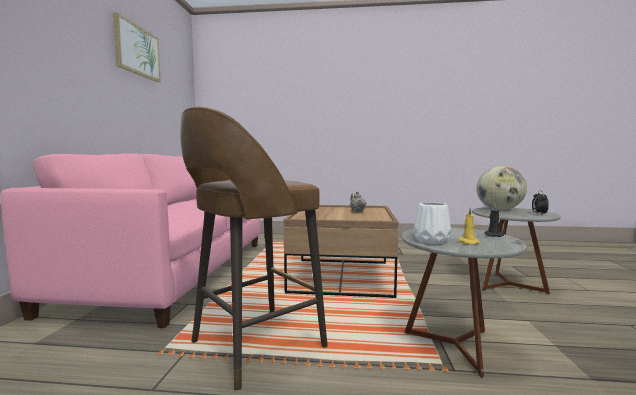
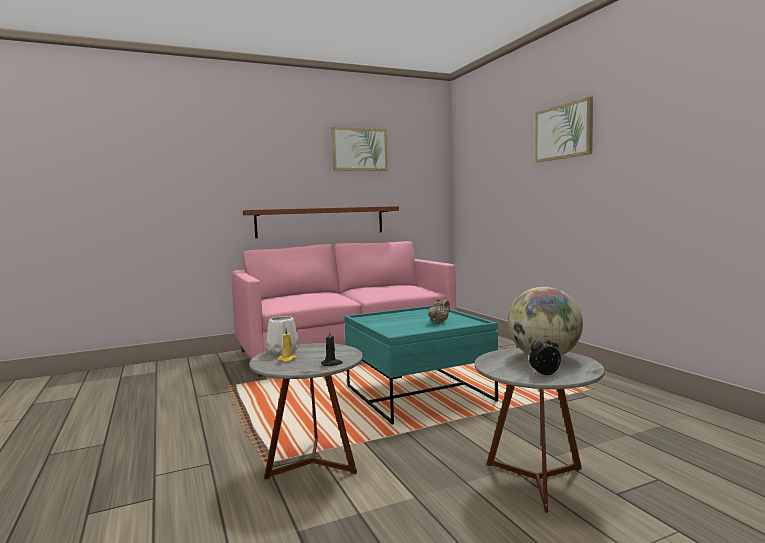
camera: 60 degrees right, 0 degrees up
brown stool [180,106,328,391] -> none
brown coffee table [284,205,399,298] -> turquoise coffee table [344,305,498,425]
none -> brown shelf [243,206,399,238]
none -> picture [535,97,593,163]

